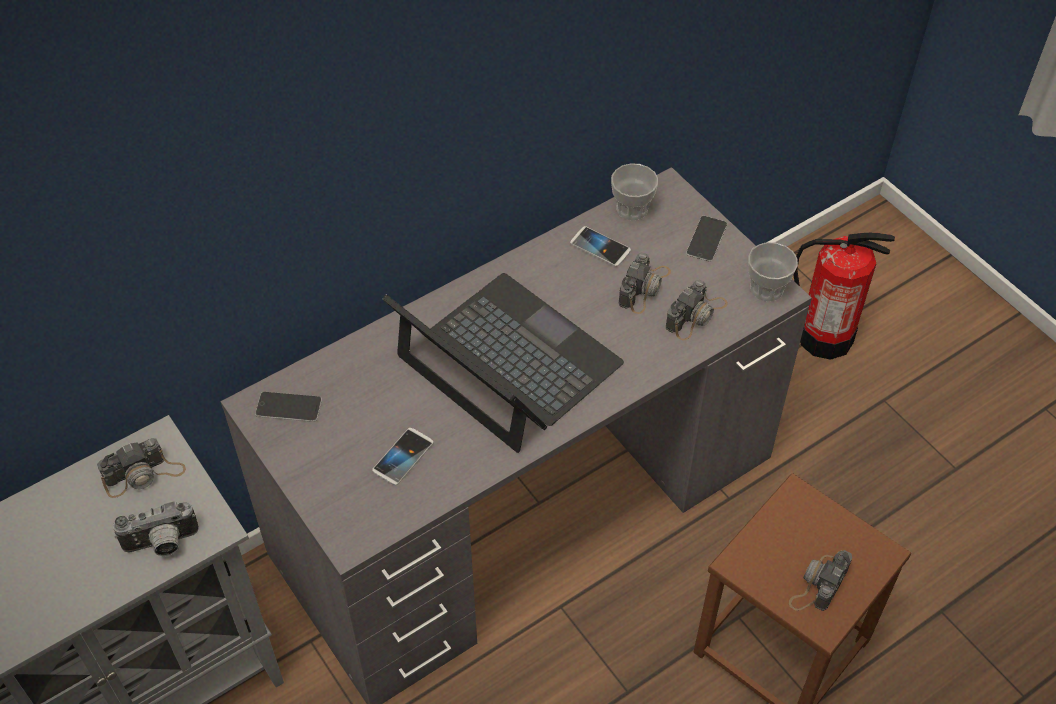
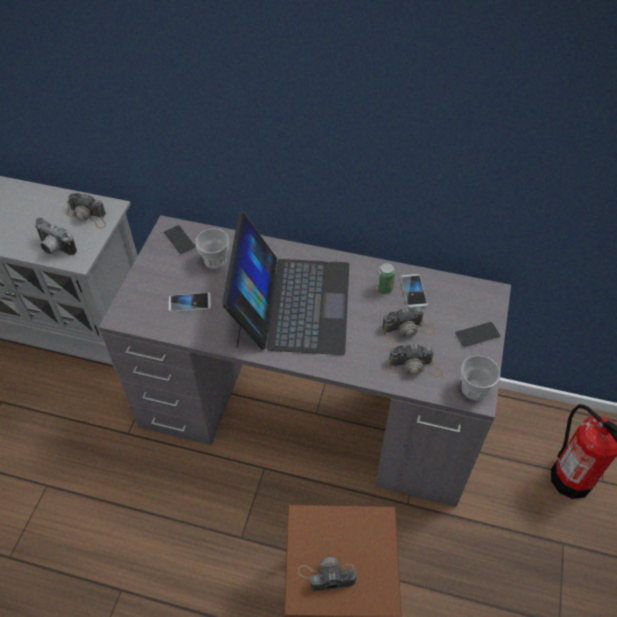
camera: 50 degrees right, 0 degrees up
cup [611,163,658,220] -> cup moved to [195,228,229,269]
none -> can [376,262,396,294]

